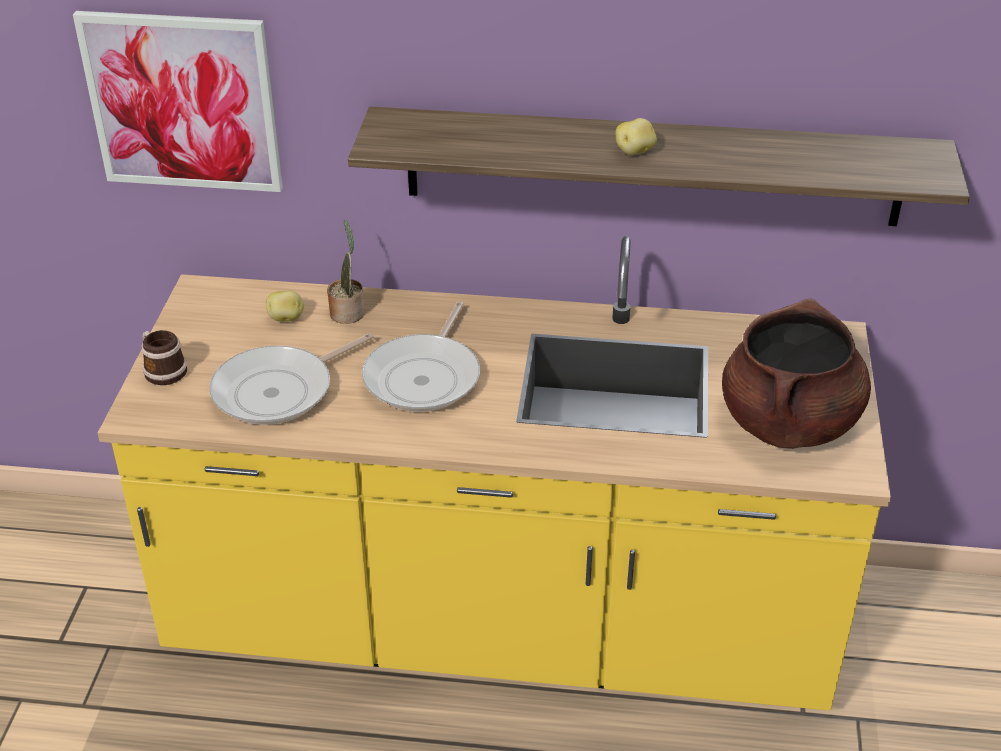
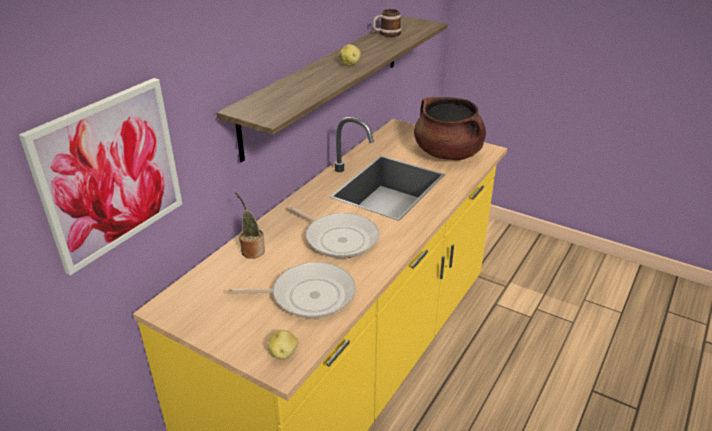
camera: 65 degrees left, 5 degrees down
mug [142,330,187,385] -> mug moved to [373,9,402,37]
frying pan [209,333,374,425] -> frying pan turned 75 degrees counterclockwise [227,262,356,318]
potato [266,291,304,322] -> potato moved to [268,330,298,360]

